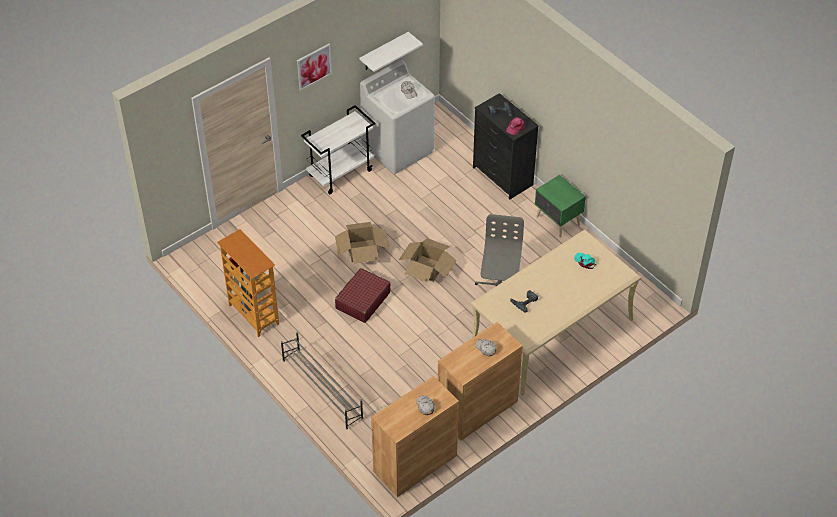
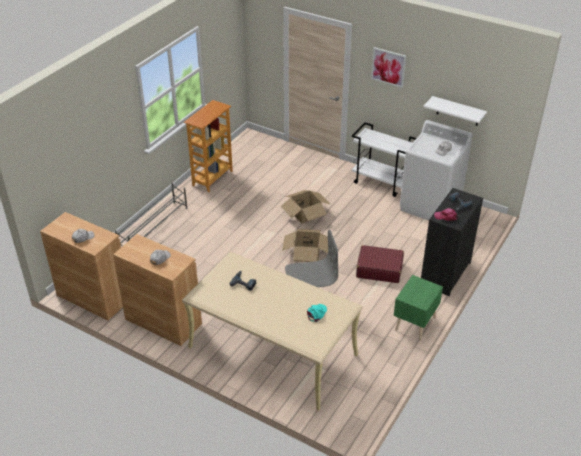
camera: 70 degrees right, 10 degrees down
red suitcase [335,268,390,323] -> red suitcase moved to [356,245,404,283]

